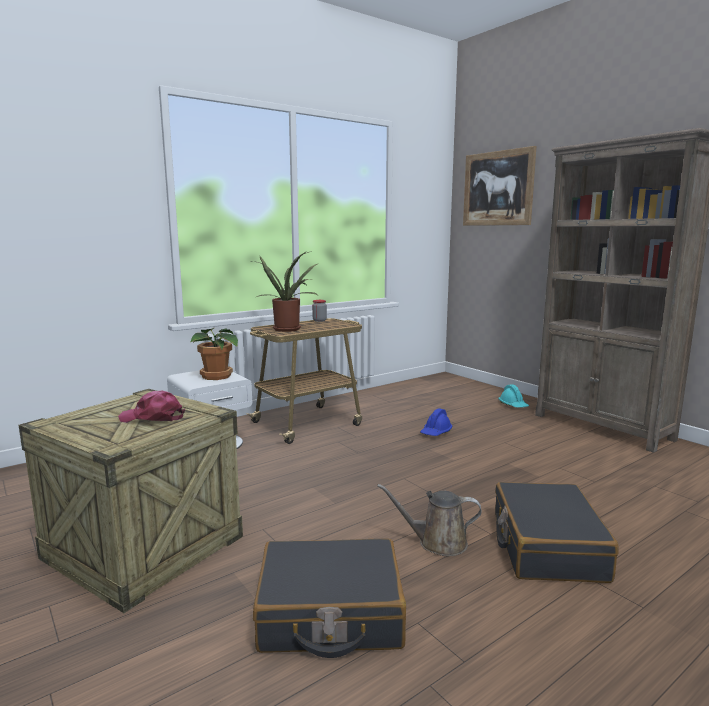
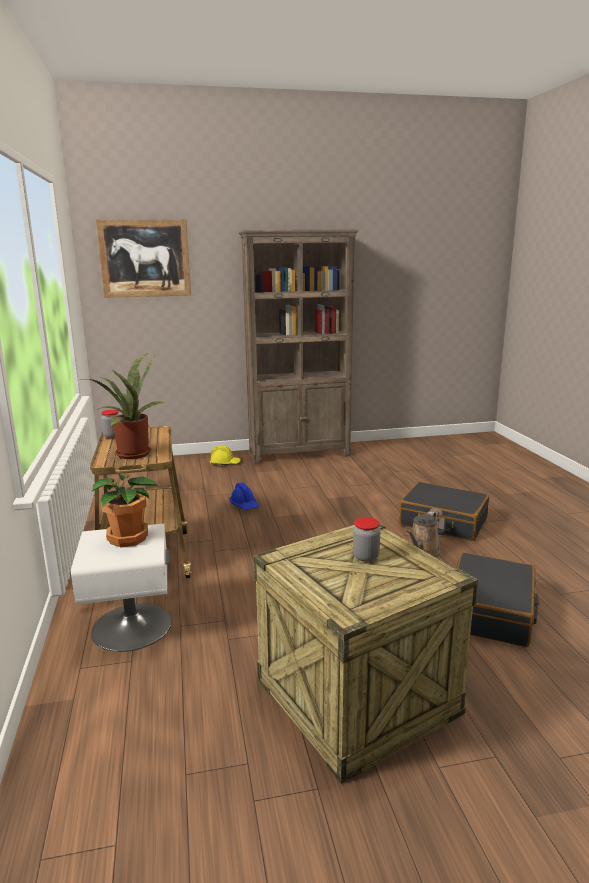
camera: 65 degrees left, 5 degrees up
pink cap [118,390,185,423] -> jar [353,517,380,562]
turquoise hard hat [498,385,529,408] -> yellow hard hat [210,446,241,466]

